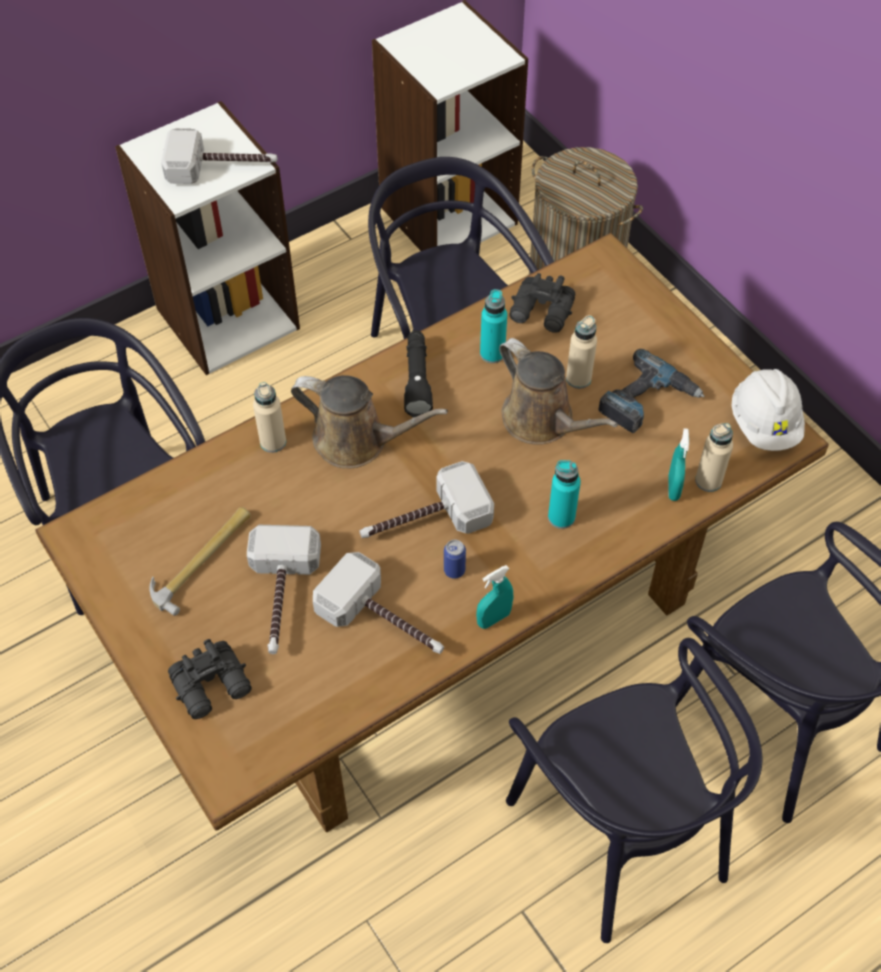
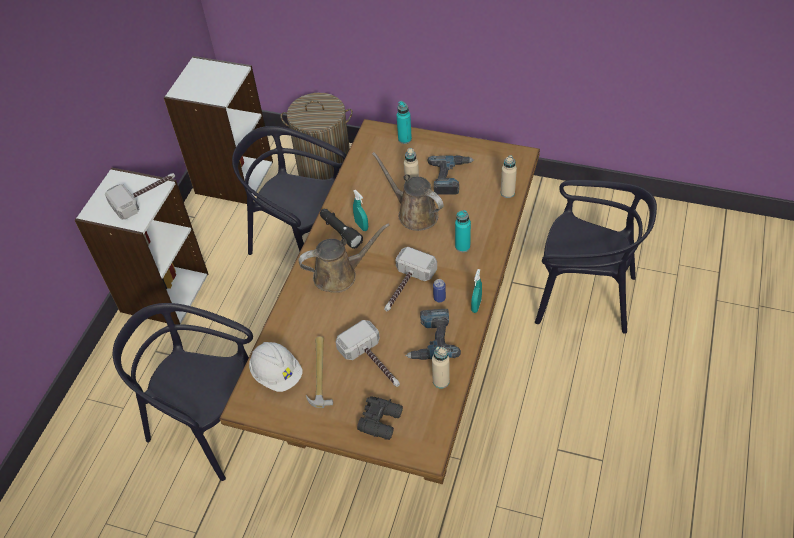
camera: 35 degrees left, 5 degrees down
beige bottle [253,382,286,453] -> beige bottle moved to [432,347,450,389]
hammer [313,552,444,654] -> power drill [405,309,461,360]
turquoise bottle [480,289,507,363] -> turquoise bottle moved to [397,101,412,144]
brown watering can [499,338,618,445] -> brown watering can turned 150 degrees counterclockwise [372,152,444,231]
black chair [506,638,762,943] -> none
black binoculars [509,273,575,333] -> none
turquoise spray bottle [668,428,689,501] -> turquoise spray bottle moved to [353,190,368,231]
white hard hat [732,369,805,451] -> white hard hat moved to [249,342,302,392]

